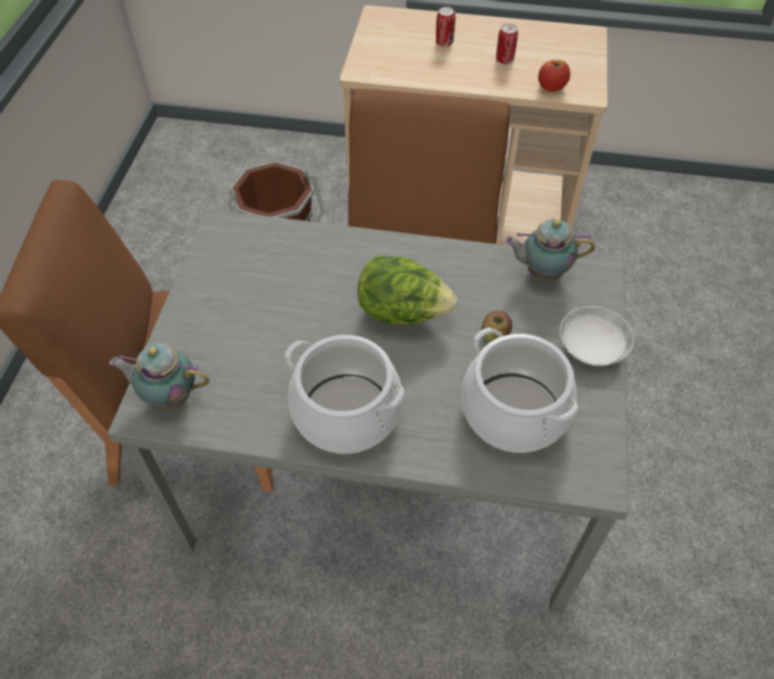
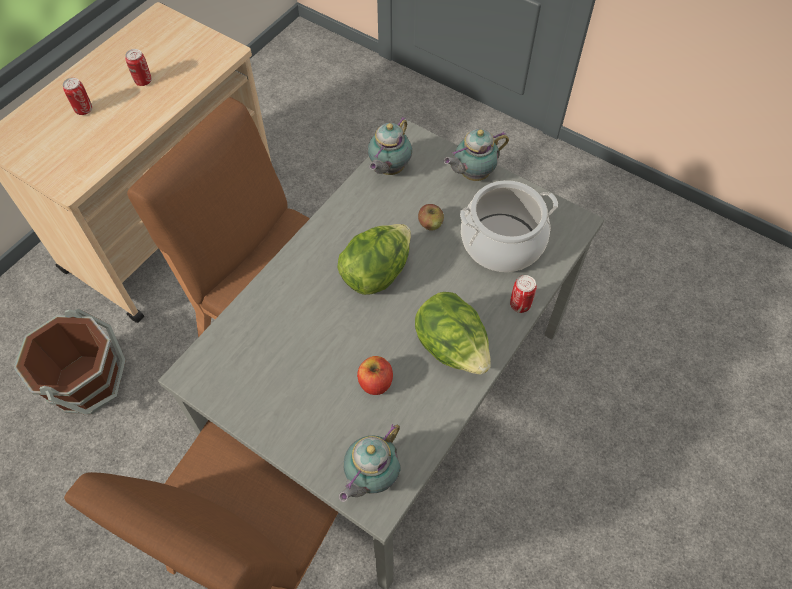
camera: 65 degrees left, 5 degrees up
cooking pot [285,335,405,454] -> lettuce [415,292,491,375]
apple [538,60,570,92] -> apple moved to [357,356,393,395]
white plate [560,306,634,366] -> teapot [443,129,509,181]
none -> can [510,275,537,313]

